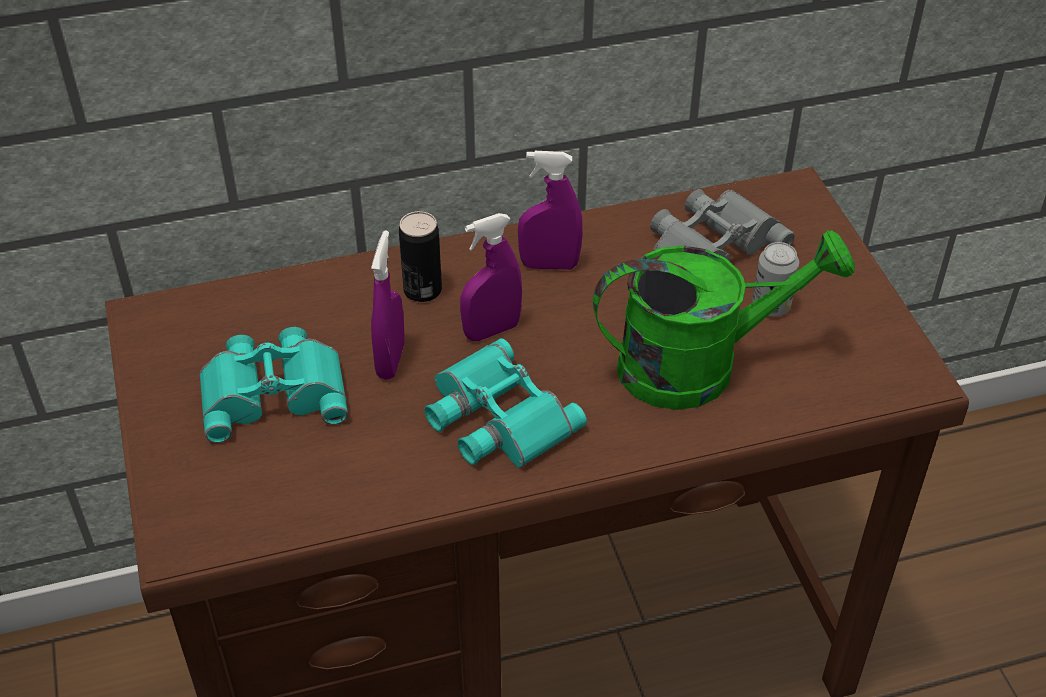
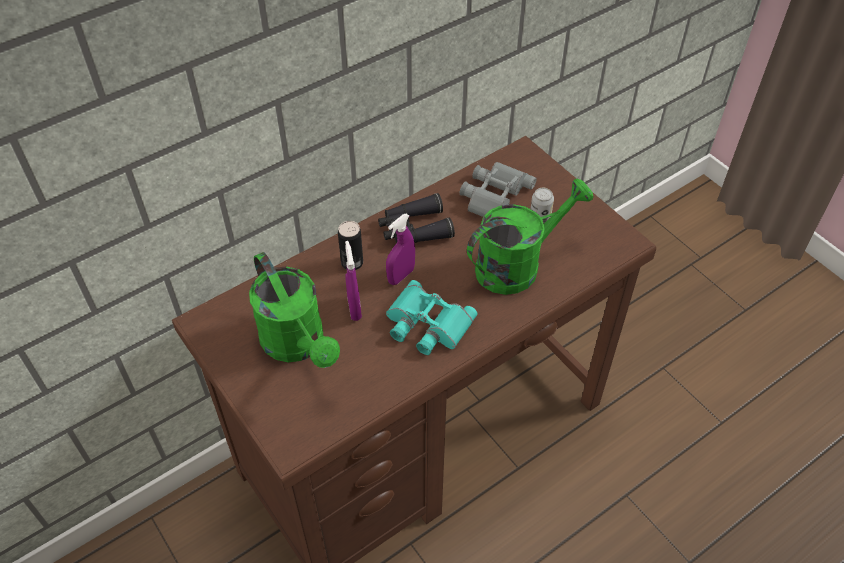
camera: 20 degrees left, 5 degrees up
turquoise binoculars [199,327,348,443] -> green watering can [249,252,340,368]
purple spray bottle [518,151,583,270] -> black binoculars [378,193,455,243]

